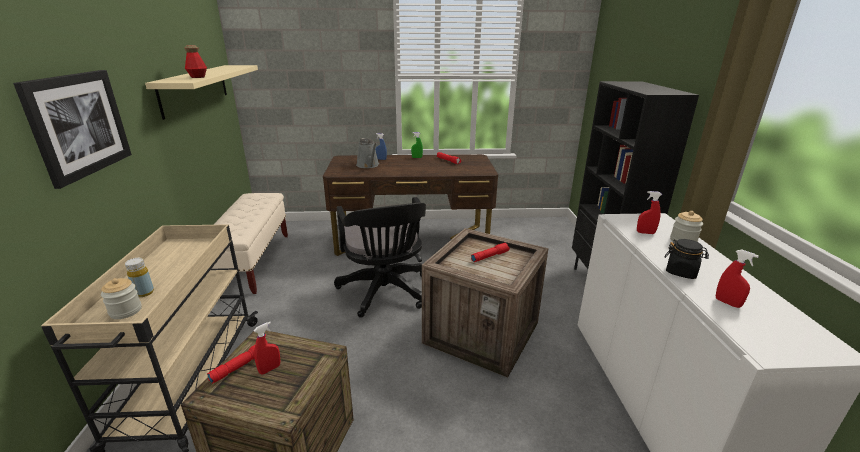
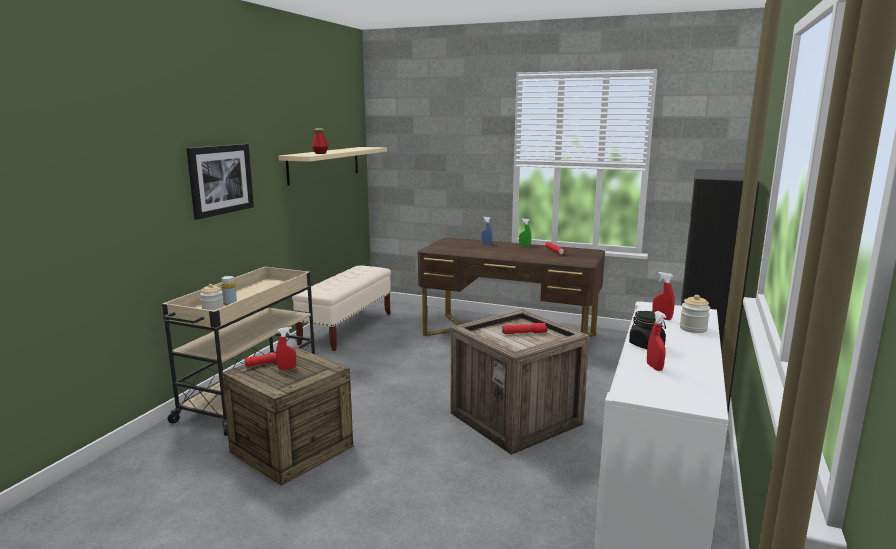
camera: 25 degrees right, 10 degrees down
black office chair [334,197,426,318] -> none
grey watering can [356,138,379,168] -> none

